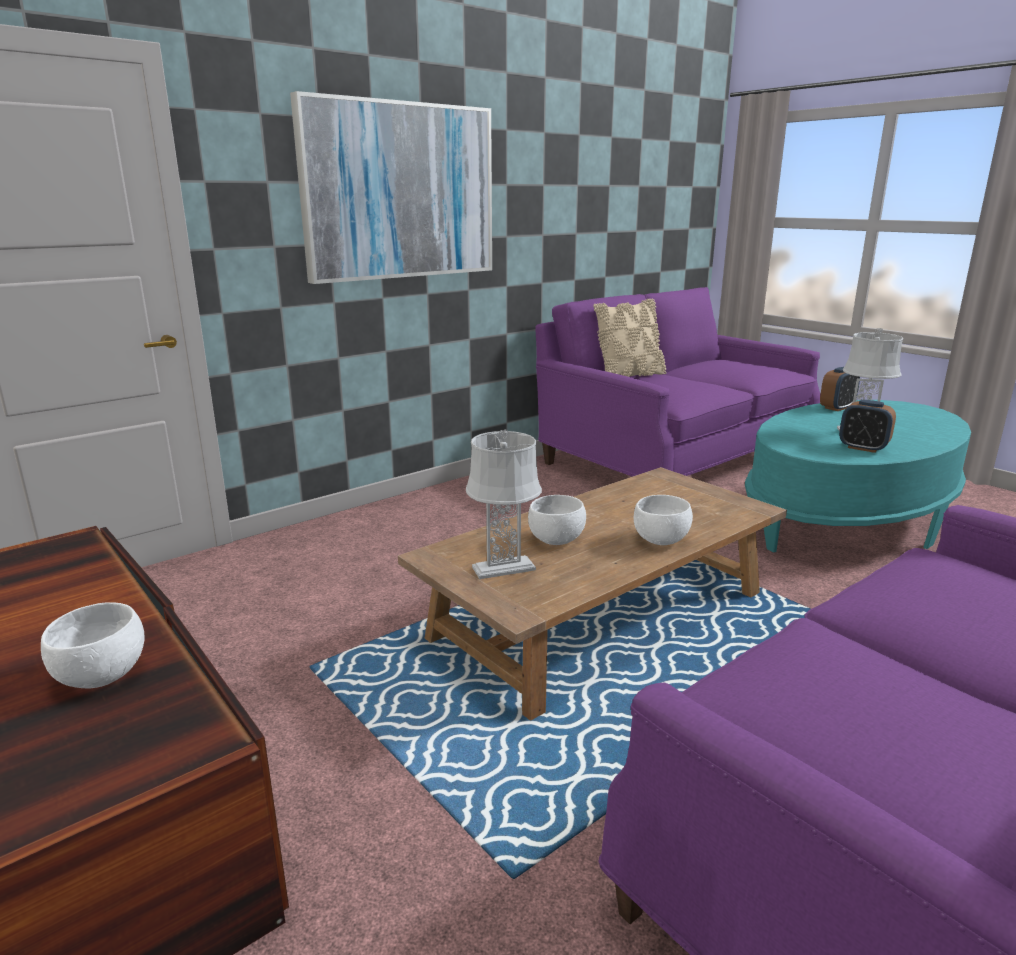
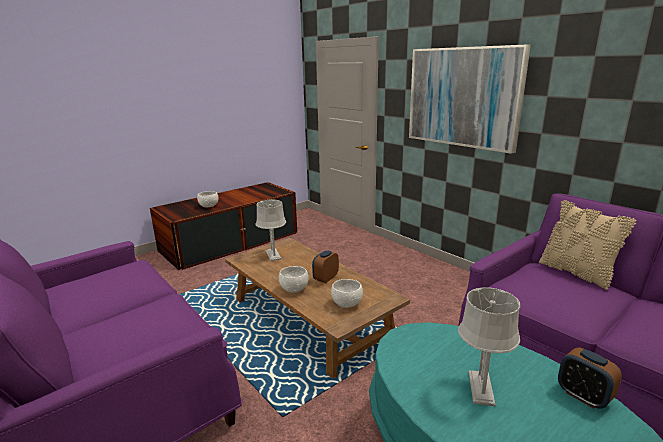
camera: 90 degrees right, 0 degrees up
white bowl [528,495,586,545] -> white bowl moved to [331,279,363,308]
alarm clock [839,399,896,453] -> alarm clock moved to [312,250,339,283]

